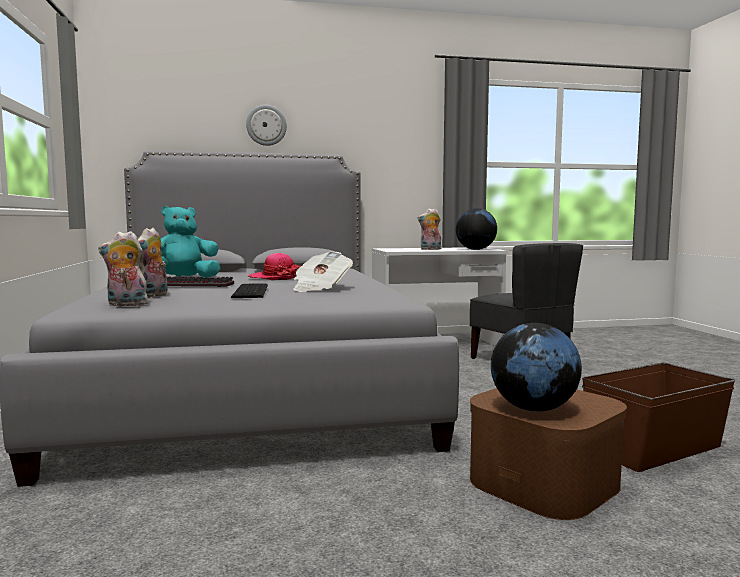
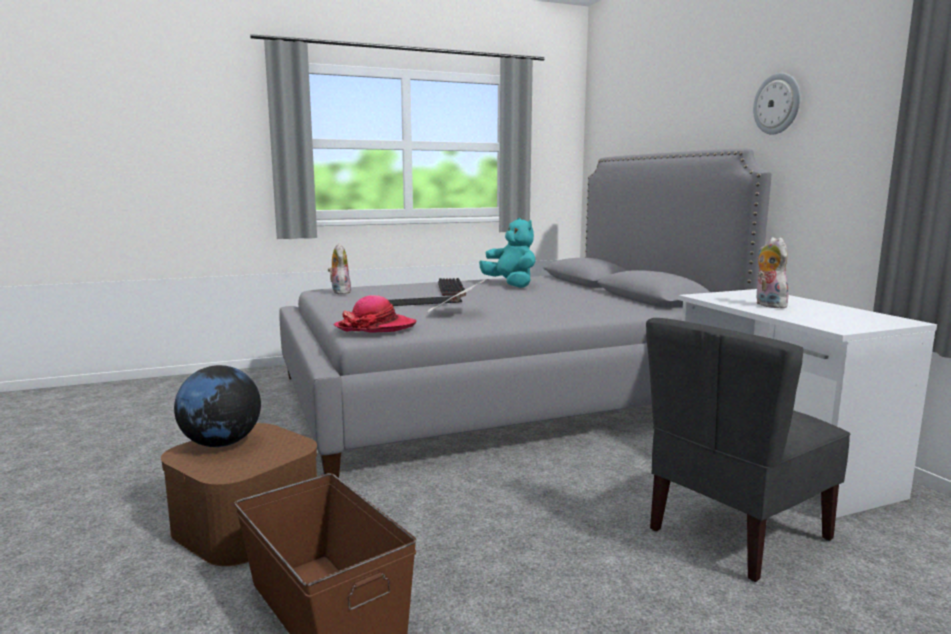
camera: 80 degrees right, 5 degrees up
plush toy [138,228,167,298] -> none
wall clock [246,105,287,146] -> wall clock moved to [753,73,800,135]
hat [248,253,301,280] -> hat moved to [334,295,416,332]
globe [456,208,497,250] -> none

